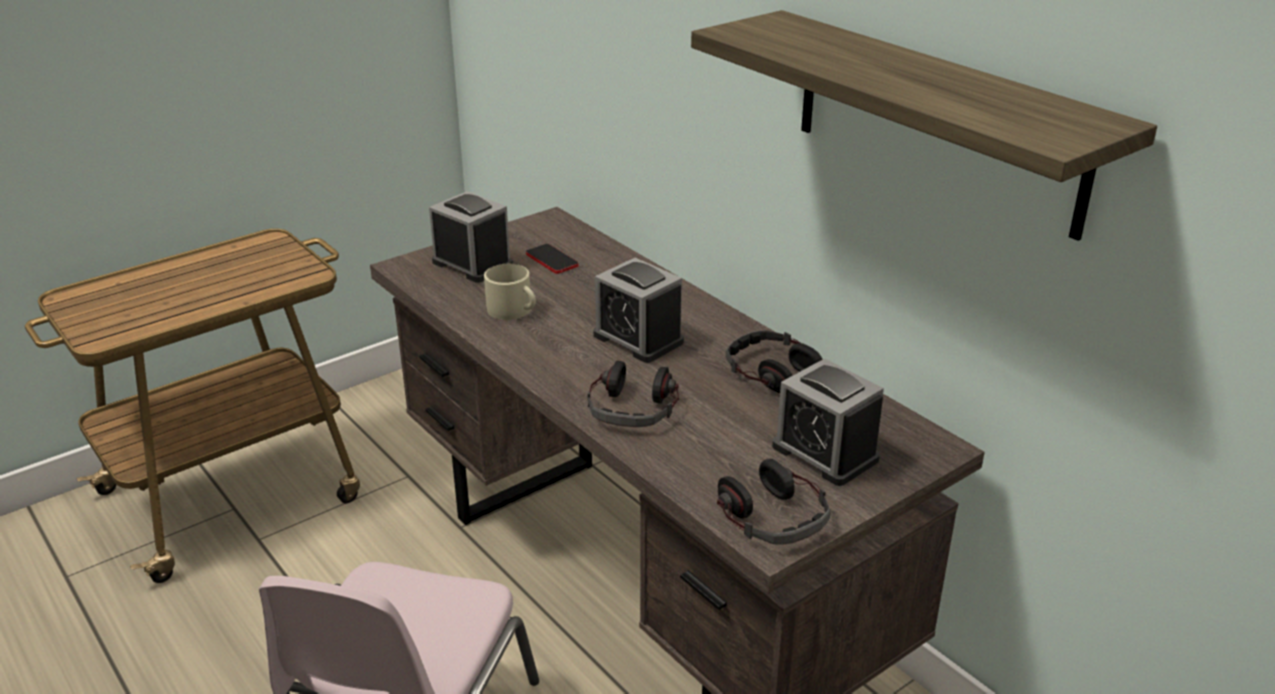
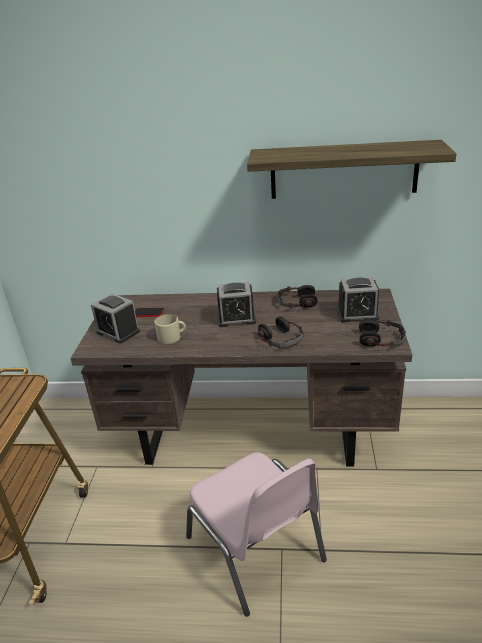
camera: 45 degrees left, 0 degrees up
alarm clock [429,191,513,283] -> alarm clock turned 135 degrees counterclockwise [91,293,140,344]

